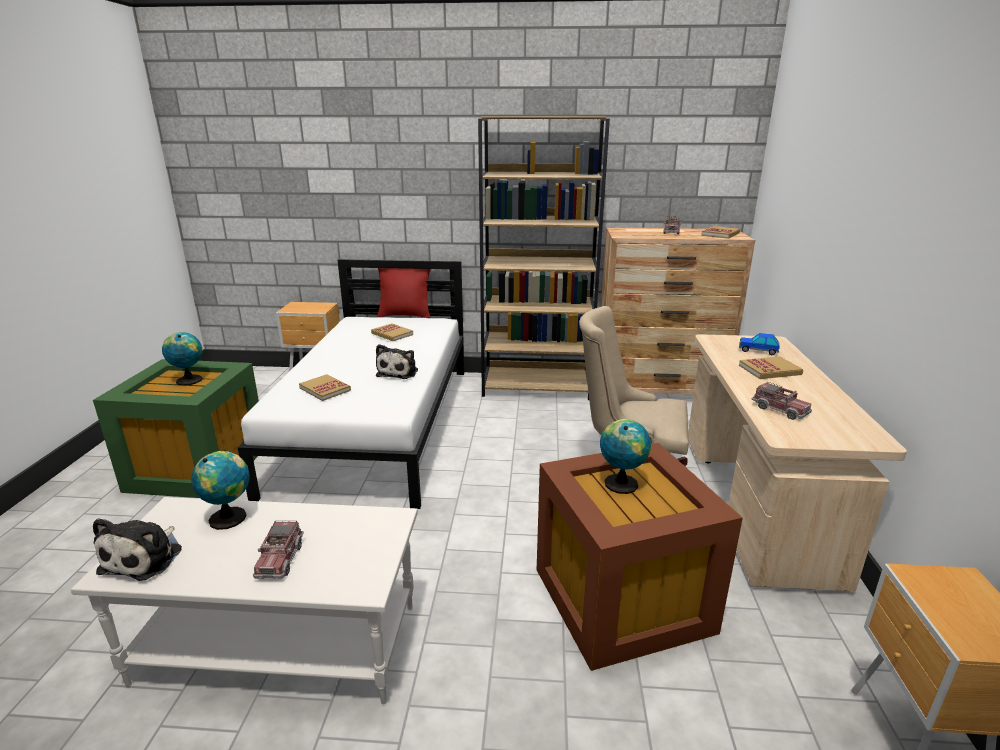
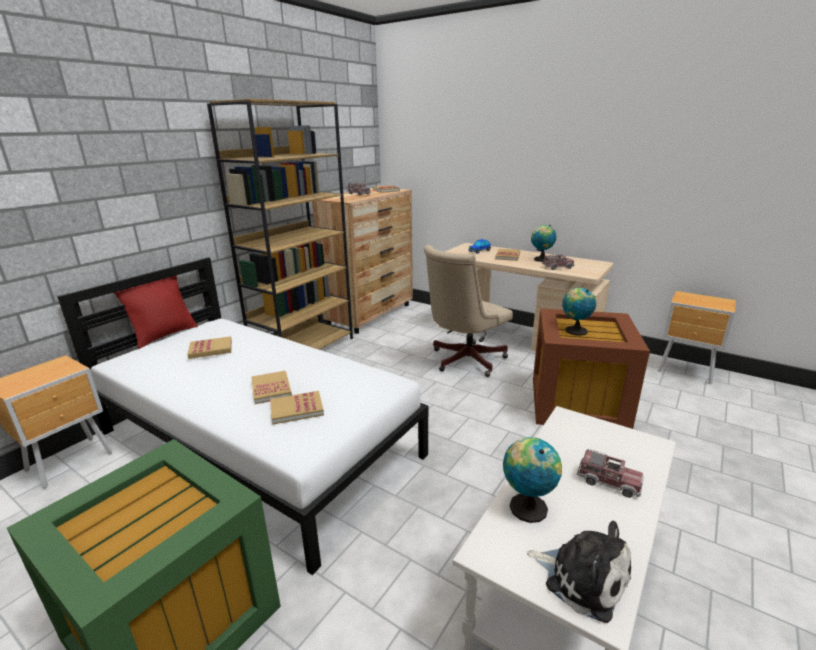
camera: 60 degrees left, 0 degrees up
globe [162,332,202,386] -> globe moved to [531,225,557,262]
plush toy [376,344,418,379] -> none
none -> book [251,371,292,404]

